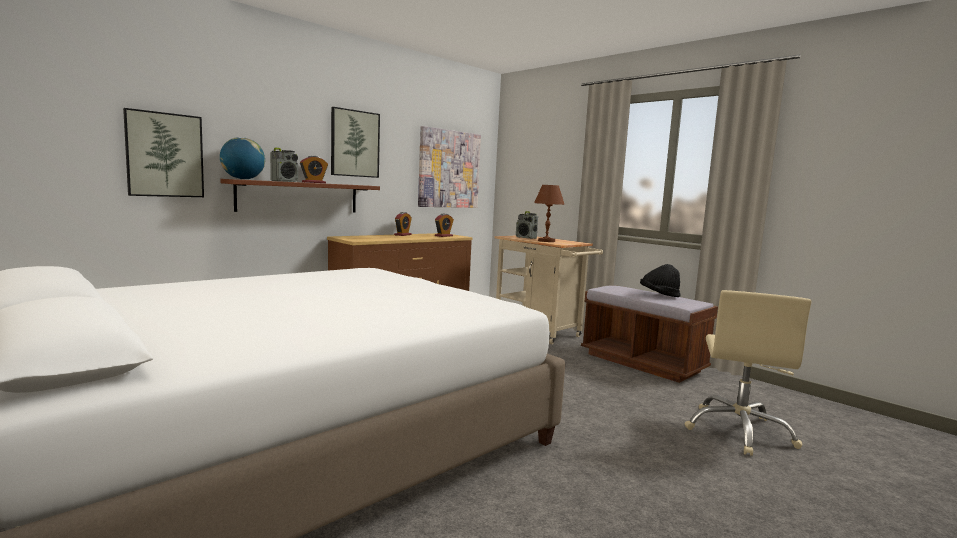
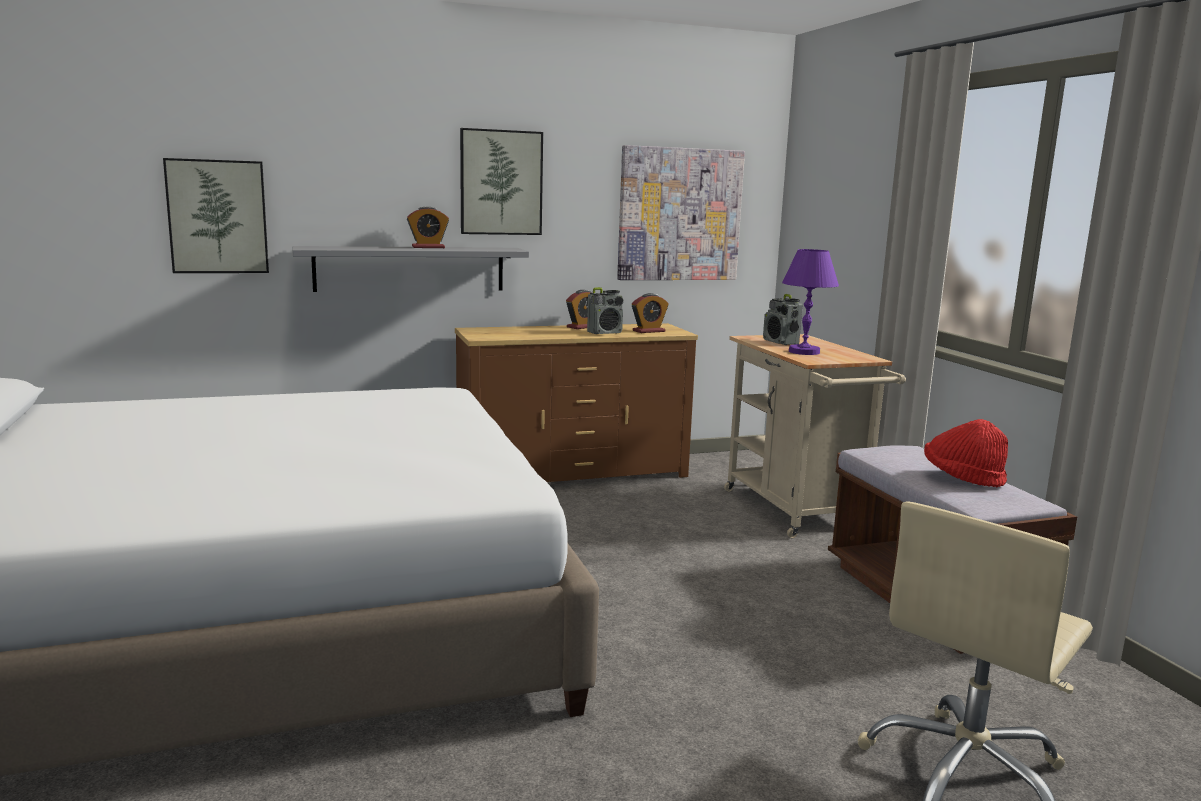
camera: 25 degrees right, 5 degrees up
globe [220,137,265,180] -> none
brown shelf [220,179,380,212] -> grey shelf [292,246,529,292]
radio [270,148,298,182] -> radio moved to [587,287,624,334]
brown table lamp [534,185,565,242] -> purple table lamp [782,249,839,355]
black hat [640,264,681,297] -> red hat [924,419,1008,487]

